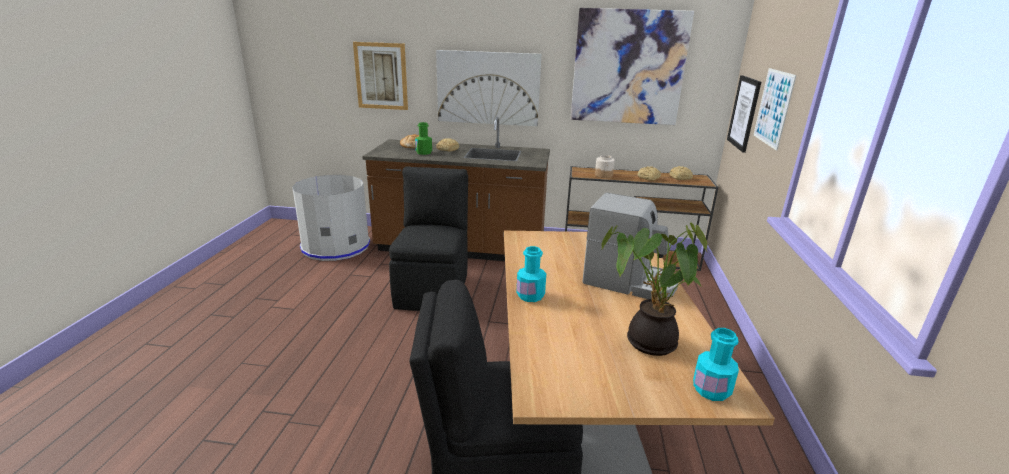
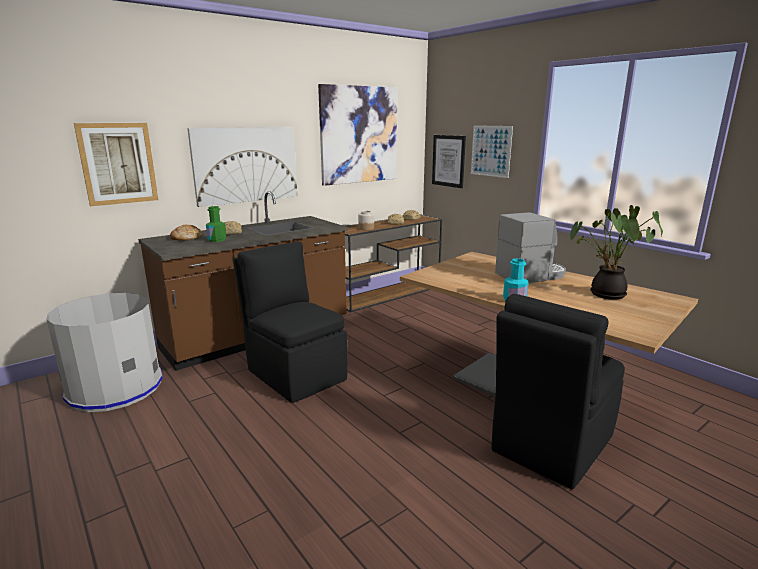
camera: 45 degrees left, 5 degrees down
turquoise bottle [693,328,739,401] -> none

